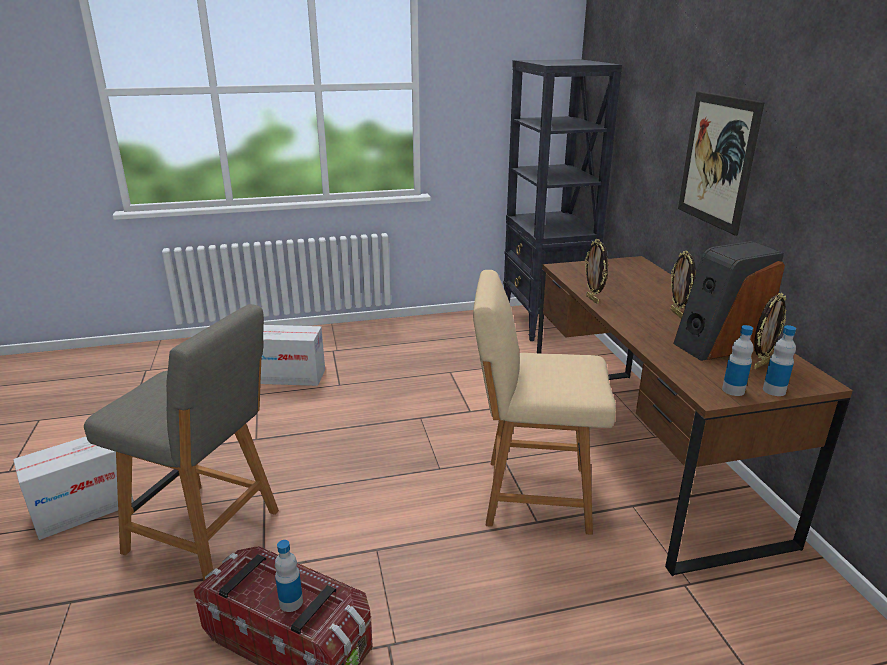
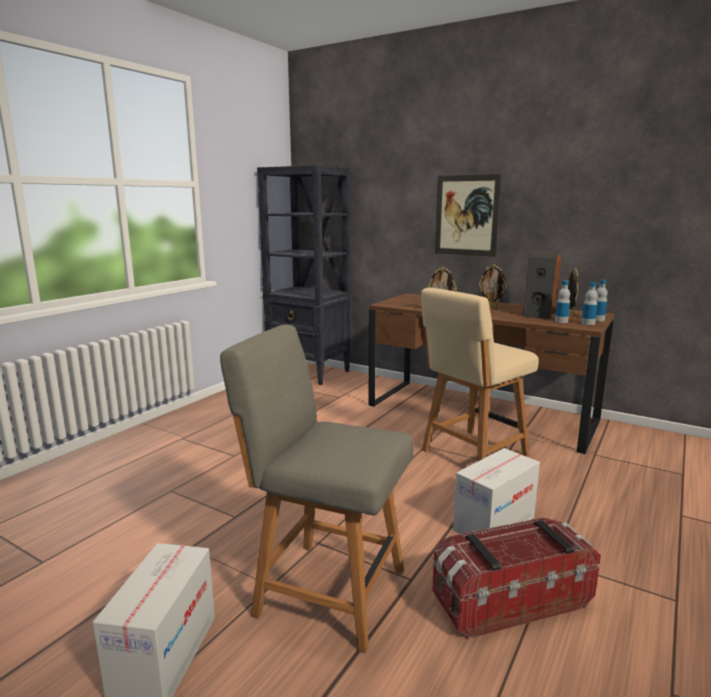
camera: 45 degrees left, 10 degrees down
grey chair [84,304,279,581] -> grey chair turned 135 degrees counterclockwise [220,325,414,653]
cardboard box [261,325,325,386] -> cardboard box moved to [453,448,540,534]
bottle [275,540,303,612] -> bottle moved to [555,281,570,323]

